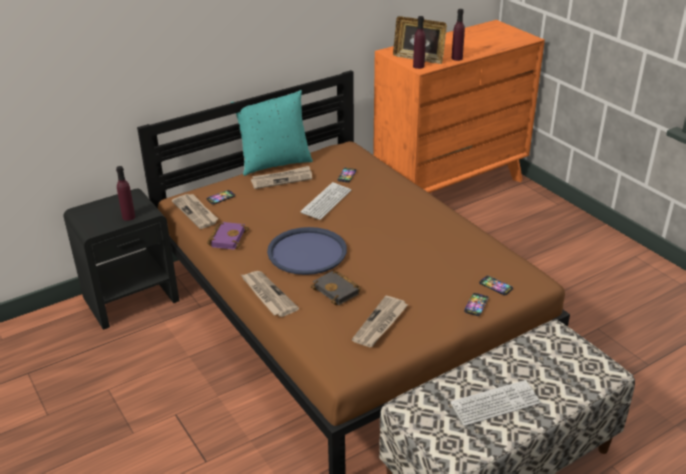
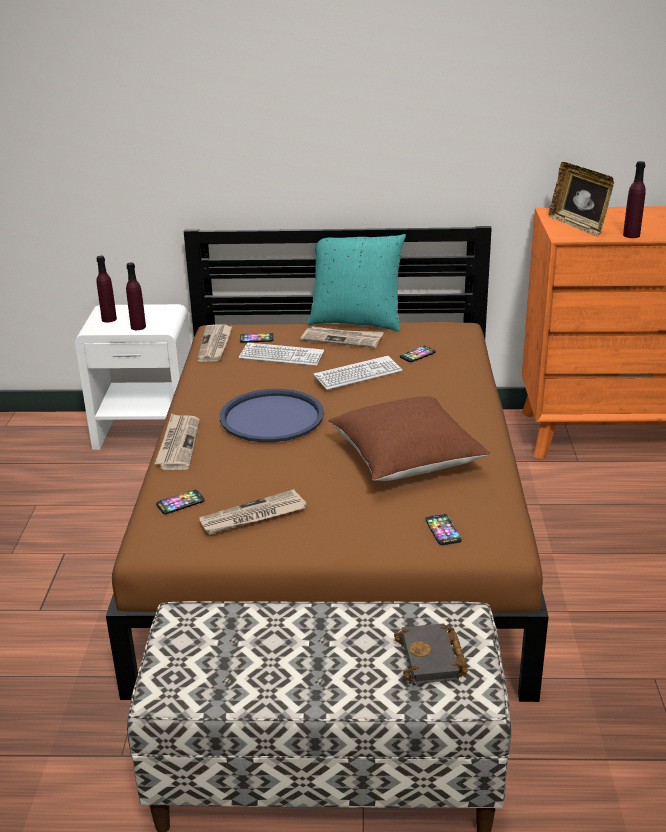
camera: 35 degrees right, 5 degrees down
black nightstand [63,189,179,330] -> white nightstand [75,304,191,450]
purple book [207,222,249,250] -> none
black book [310,271,361,305] -> black book moved to [394,623,468,684]
purple bottle [413,16,426,69] -> purple bottle moved to [97,256,117,322]
keyboard [450,380,541,426] -> keyboard moved to [239,343,324,366]
phone [464,293,489,316] -> phone moved to [156,490,205,514]
none -> brown pillow [328,396,490,481]

